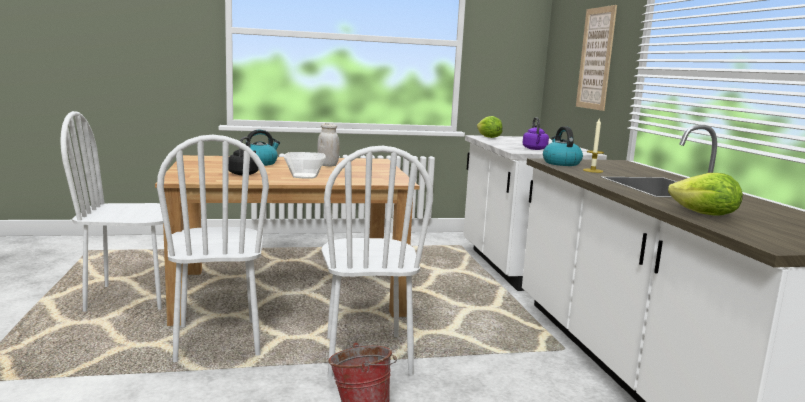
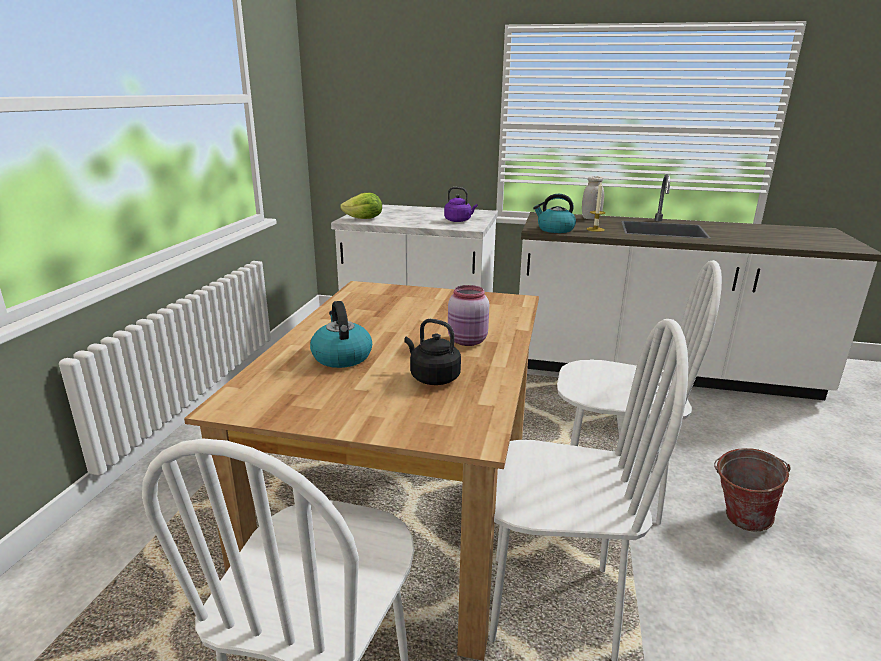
camera: 65 degrees left, 10 degrees up
bowl [284,152,326,179] -> pink jar [448,285,489,346]
white jar [317,123,340,166] -> white jar moved to [582,176,604,219]
picture [576,5,617,111] -> none
lettuce [668,173,743,216] -> none

